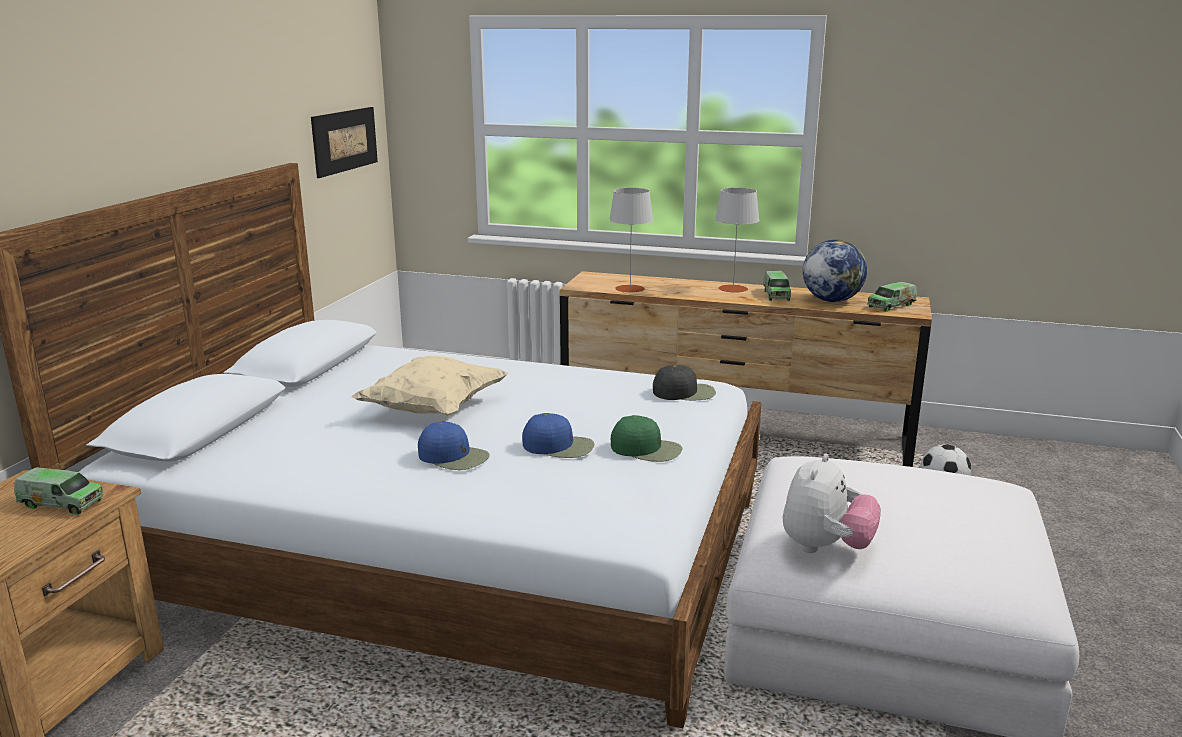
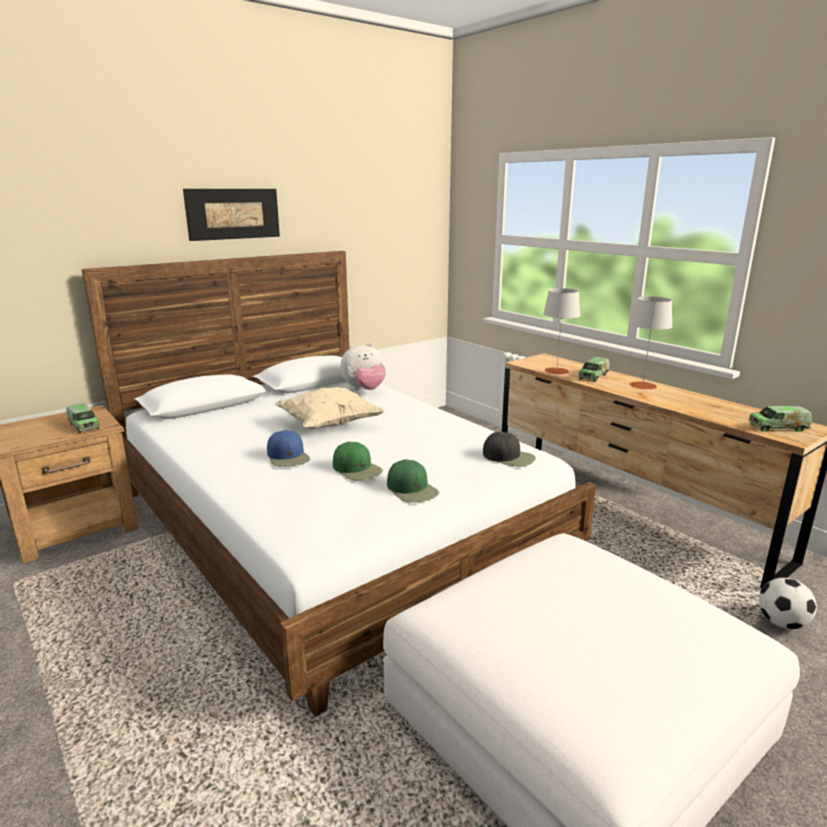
camera: 35 degrees right, 0 degrees up
picture [311,107,378,178] -> picture moved to [183,189,280,241]
blue cap [522,413,594,458] -> green cap [333,442,383,480]
toy truck [763,271,791,301] -> toy truck moved to [578,357,610,382]
plush toy [783,453,881,553] -> plush toy moved to [340,343,386,390]
globe [803,240,867,302] -> none

